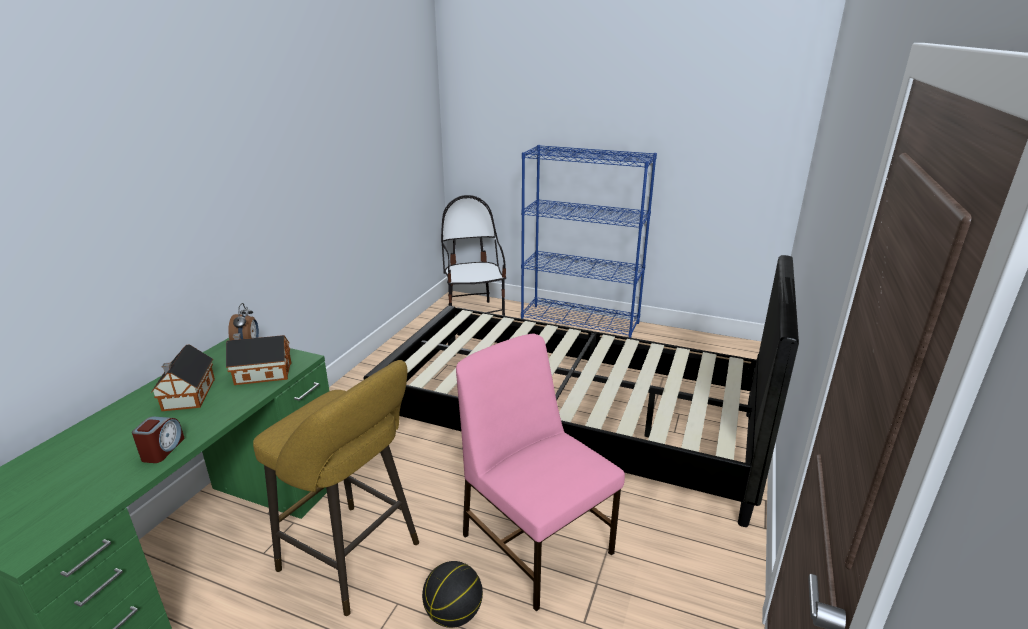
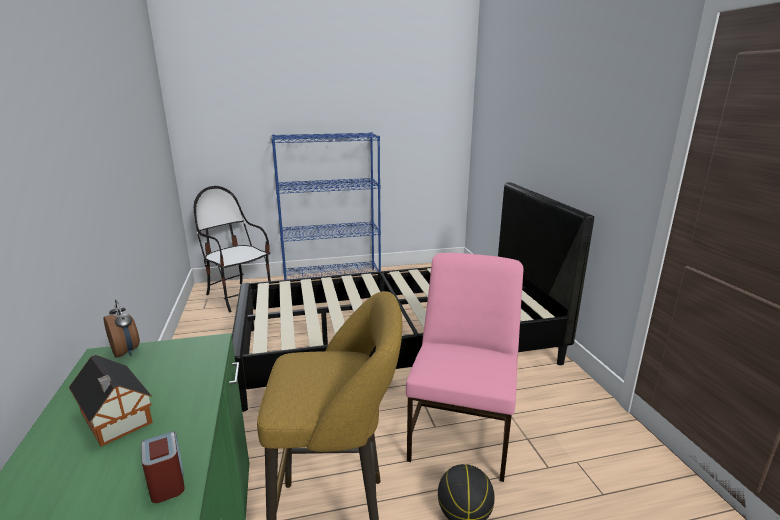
camera: 35 degrees left, 5 degrees down
toy house [226,333,291,385] -> none
pink chair [456,334,625,611] -> pink chair turned 90 degrees clockwise [406,253,524,482]

